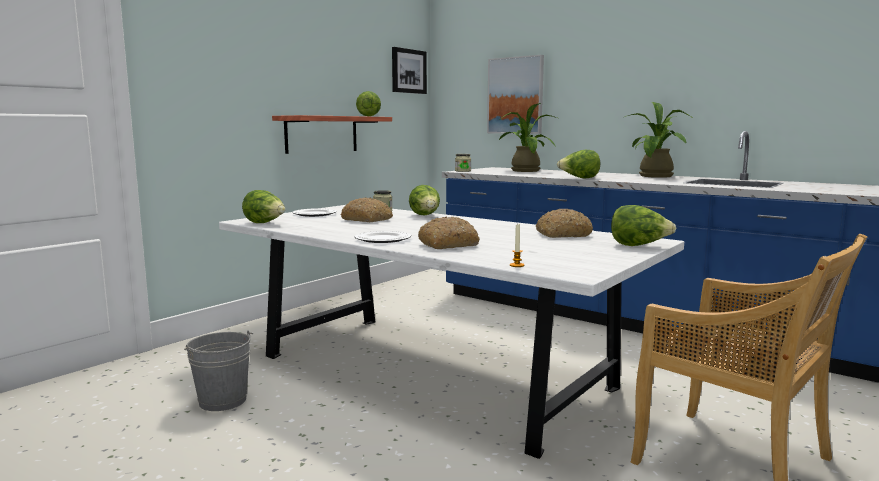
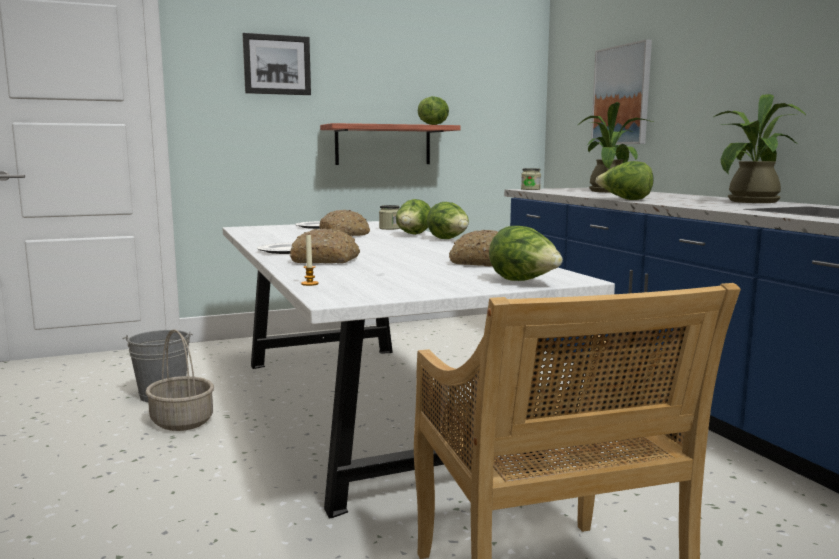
camera: 30 degrees right, 0 degrees up
lettuce [242,190,285,223] -> lettuce moved to [427,202,469,239]
picture [392,47,427,94] -> picture moved to [243,33,311,95]
none -> basket [145,329,214,431]

